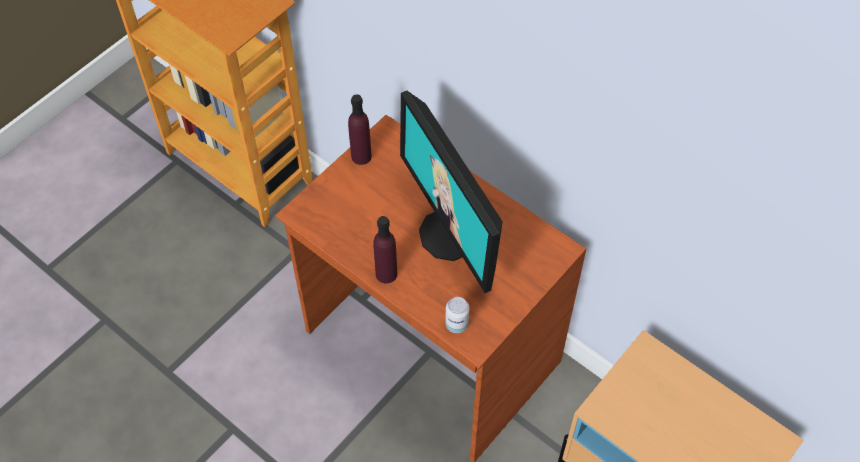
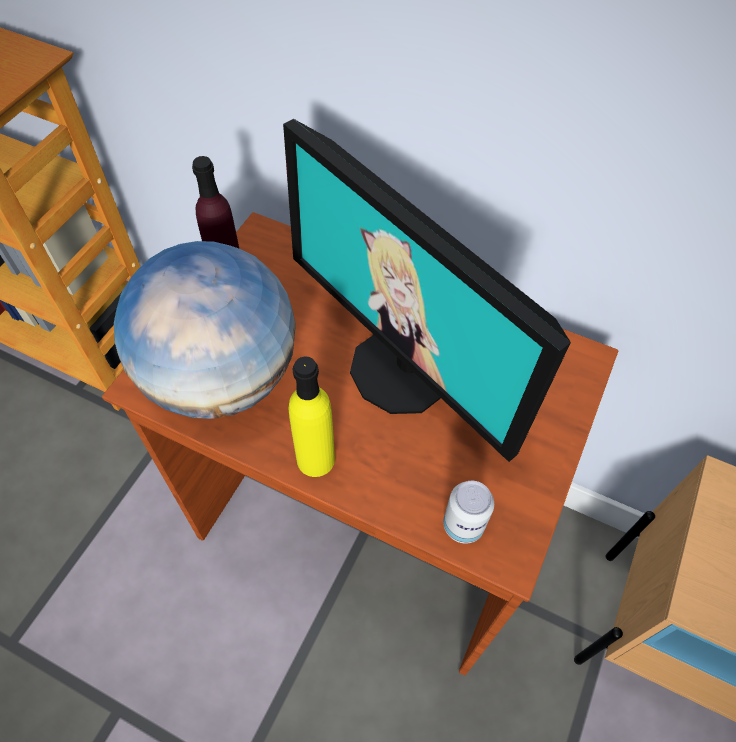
camera: 15 degrees left, 0 degrees up
purple bottle [373,216,397,283] -> yellow bottle [288,356,335,477]
none -> globe [114,241,296,419]

